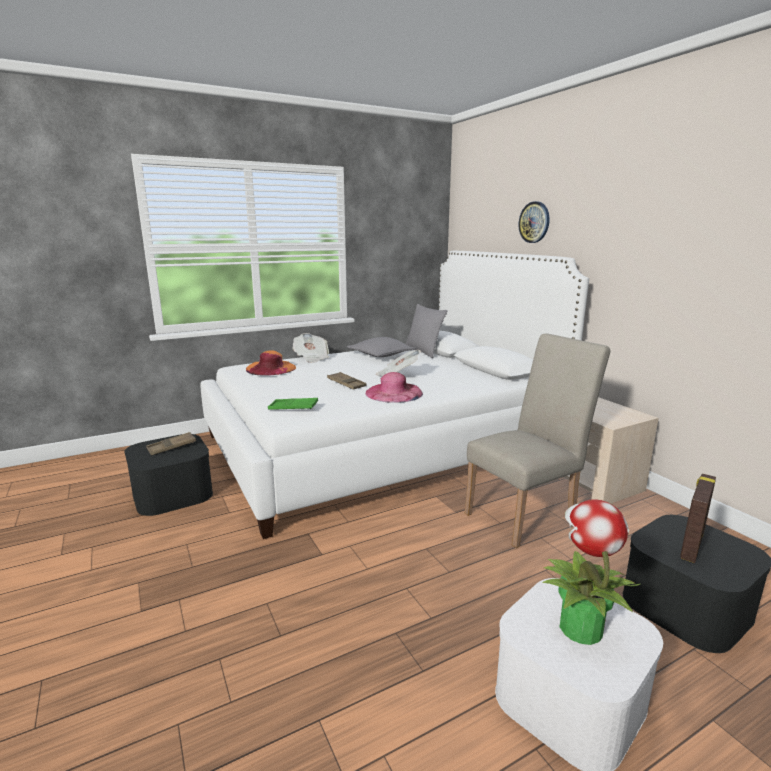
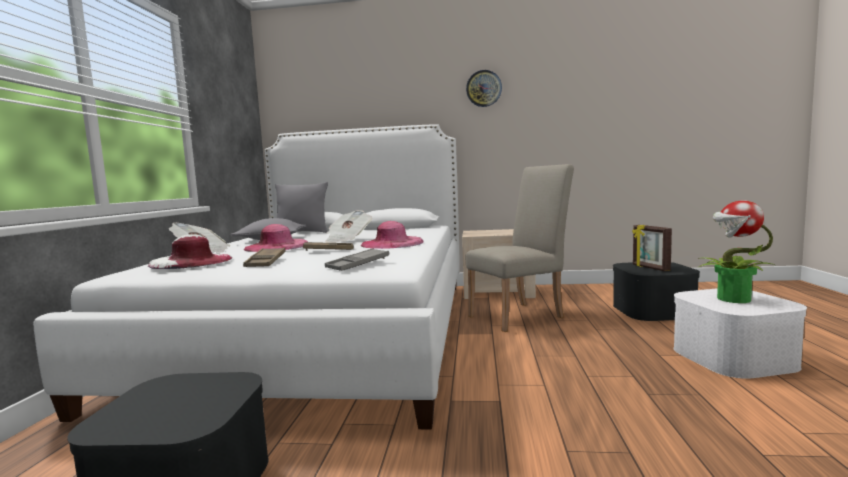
camera: 55 degrees left, 10 degrees down
brown tray [146,432,196,455] -> brown tray moved to [243,248,285,267]
orange hat [246,350,296,375] -> white hat [148,234,233,269]
green tray [268,398,318,410] -> grey tray [325,248,389,271]
beige chair [465,333,610,548] -> beige chair turned 60 degrees clockwise [466,164,574,332]
wall clock [519,201,549,243] -> wall clock moved to [466,70,502,107]
none -> pink hat [243,224,308,252]

